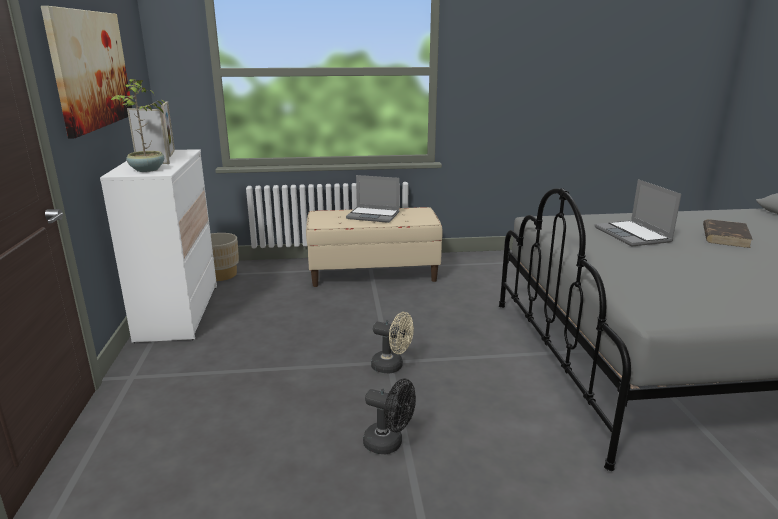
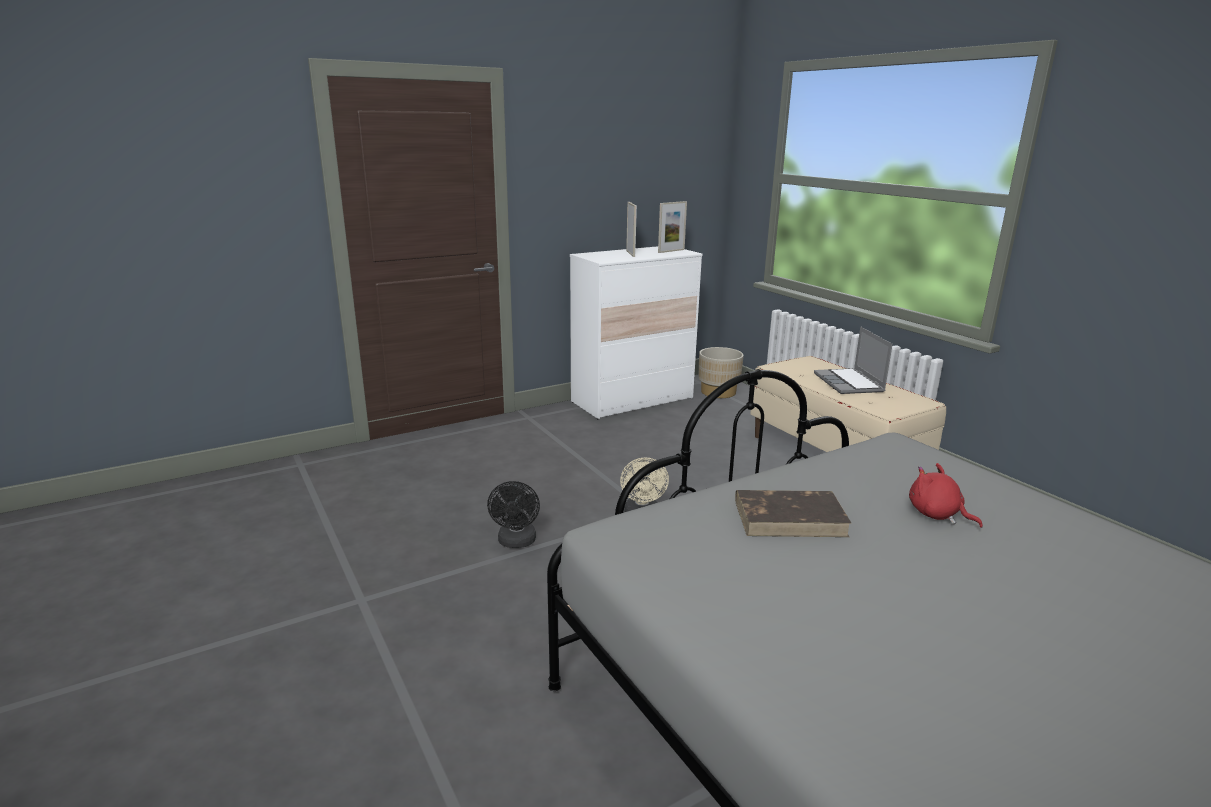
camera: 65 degrees right, 0 degrees up
picture [41,6,132,138] -> none
potted plant [111,79,166,172] -> none
laptop [595,179,681,246] -> red plush toy [909,463,983,528]
brown book [703,219,753,248] -> brown book moved to [735,490,852,537]

